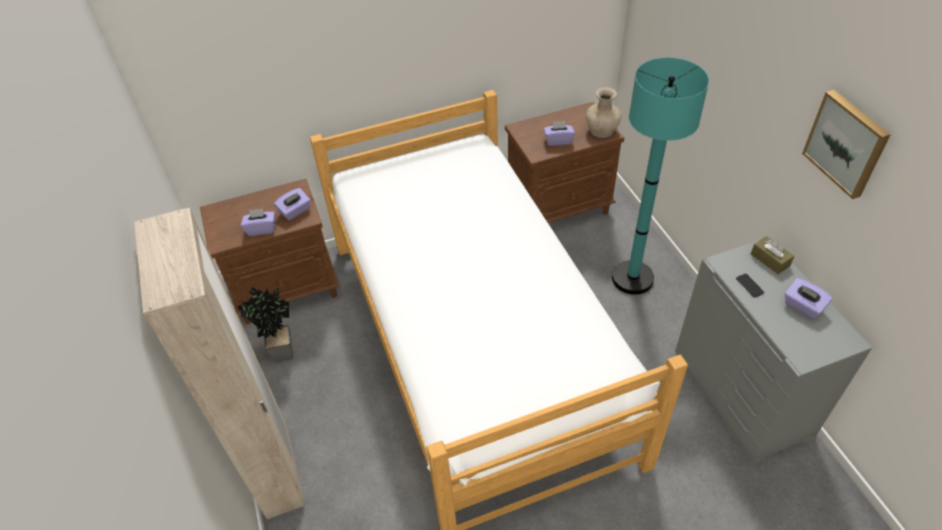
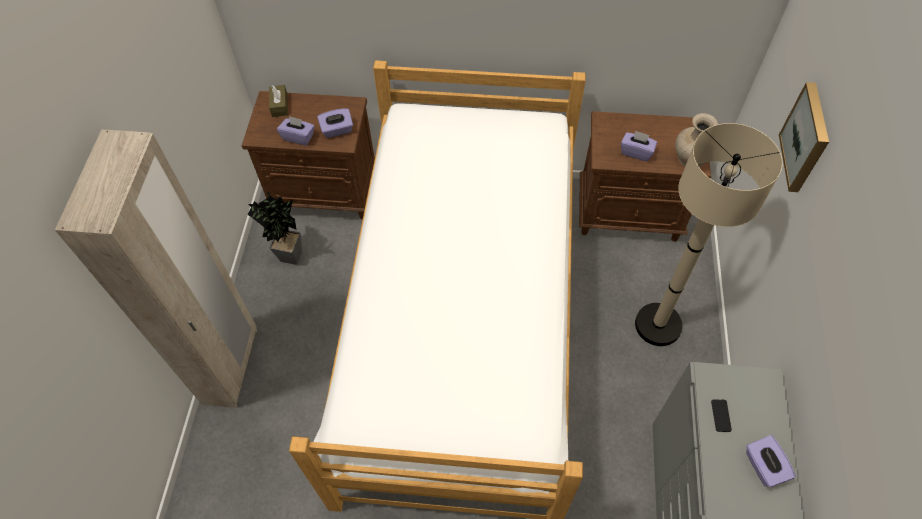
camera: 25 degrees right, 10 degrees up
turquoise floor lamp [612,58,709,295] -> beige floor lamp [635,123,783,346]
brown tissue box [751,236,794,274] -> brown tissue box moved to [269,85,288,117]
picture [802,90,891,199] -> picture moved to [779,82,829,192]

